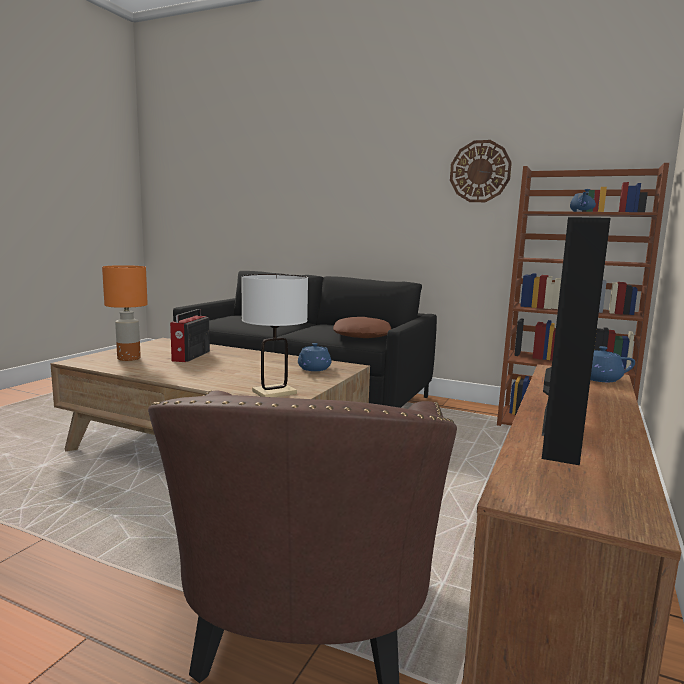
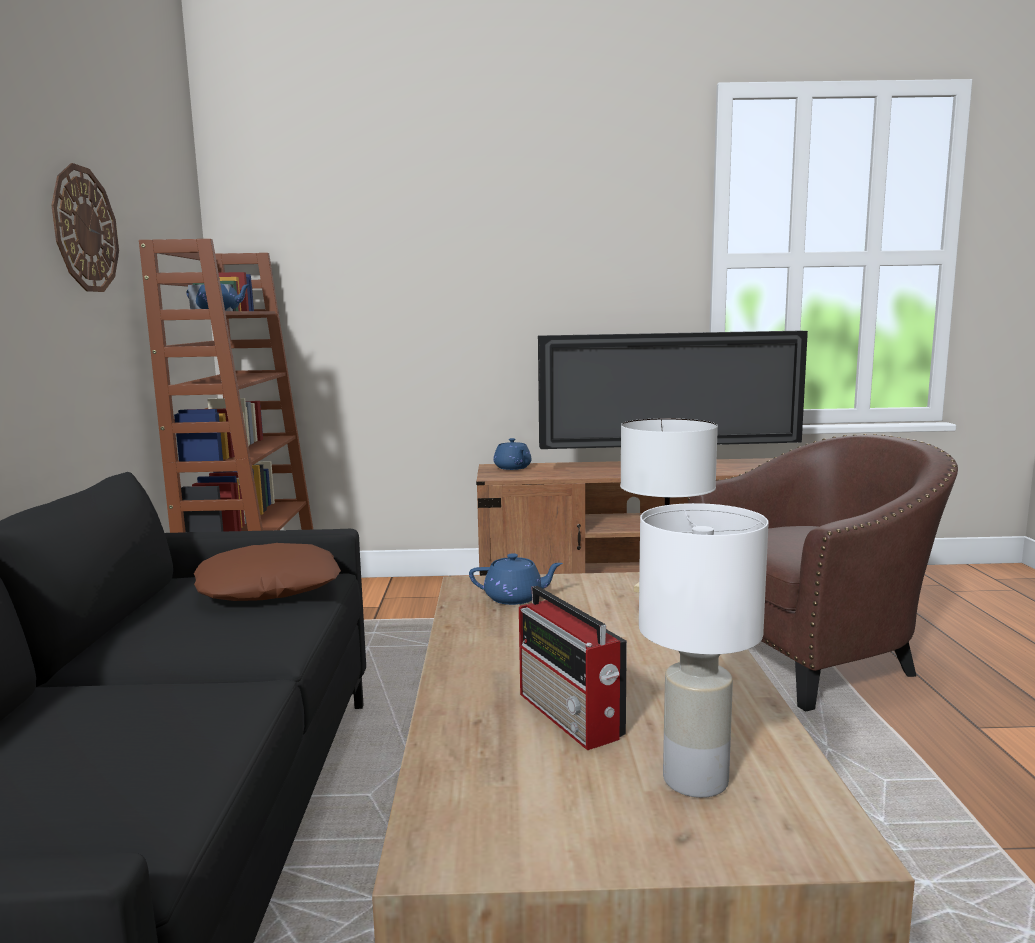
camera: 115 degrees left, 0 degrees up
orange table lamp [102,265,148,361] -> white table lamp [639,503,768,798]
radio [170,309,210,362] -> radio turned 75 degrees clockwise [519,586,627,750]

